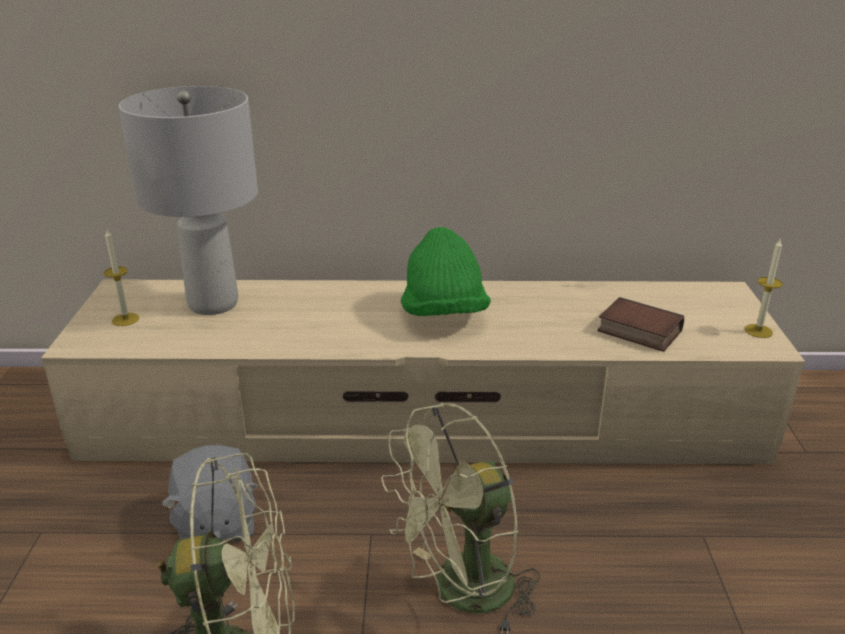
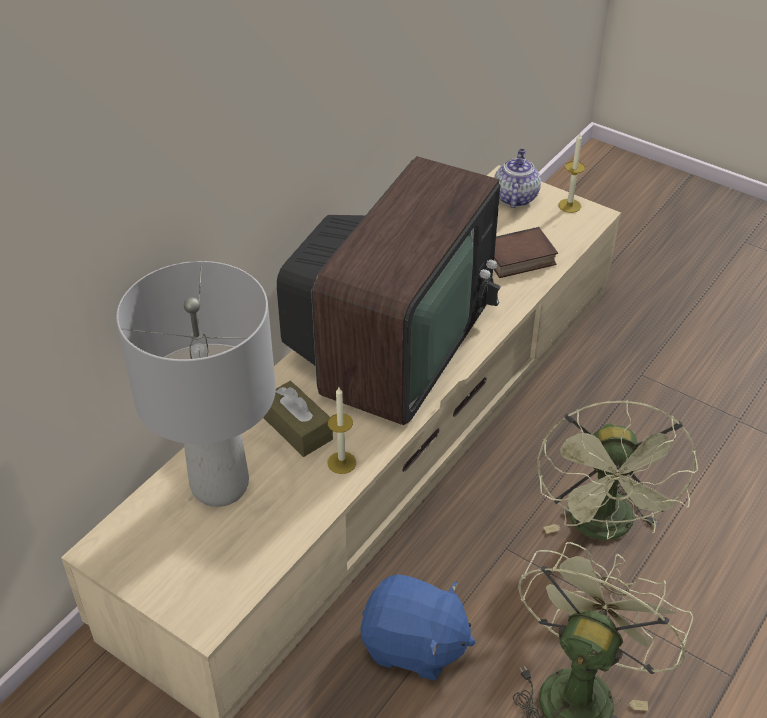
camera: 55 degrees left, 15 degrees up
candle [104,230,139,326] -> candle moved to [328,387,356,474]
grey plush toy [161,445,258,542] -> blue plush toy [360,574,475,681]
green hat [401,227,491,316] -> television [277,156,501,425]
none -> brown tissue box [263,381,333,457]
none -> teapot [494,149,541,208]

